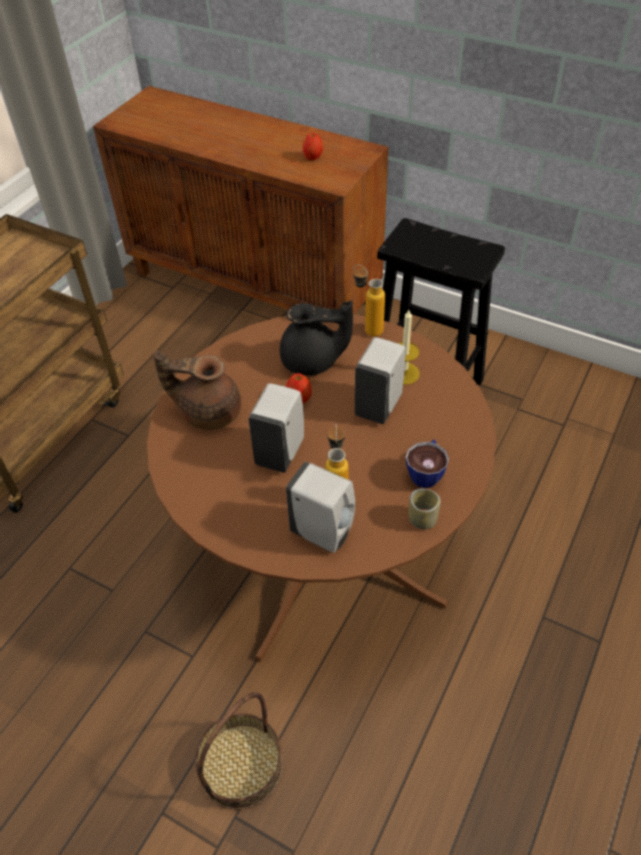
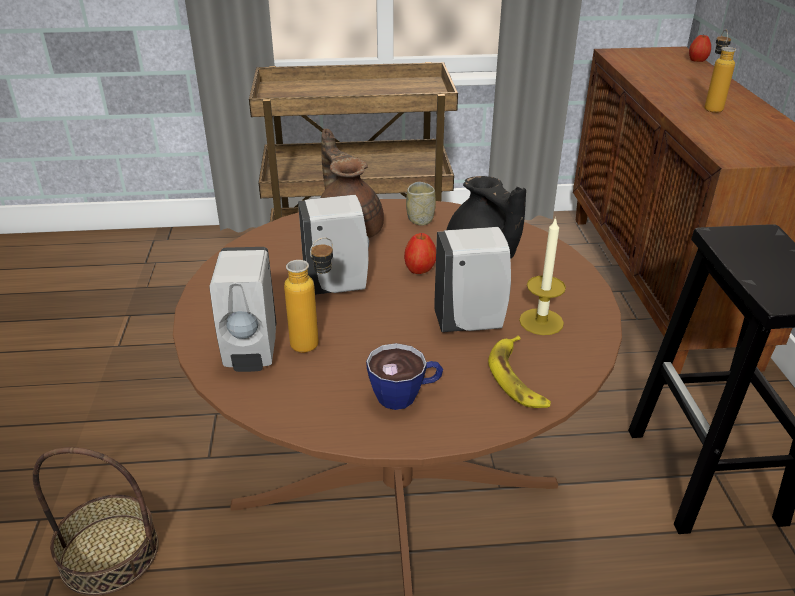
camera: 55 degrees right, 15 degrees down
apple [303,133,323,161] -> apple moved to [689,35,711,62]
bottle [354,265,385,337] -> bottle moved to [705,29,736,113]
cup [409,489,441,529] -> cup moved to [406,182,436,226]
none -> banana [488,336,551,408]

